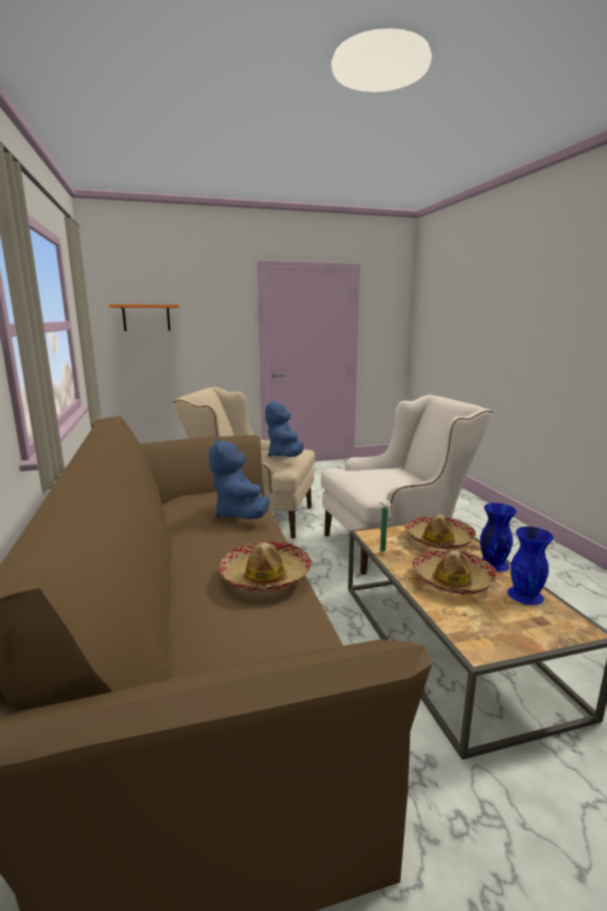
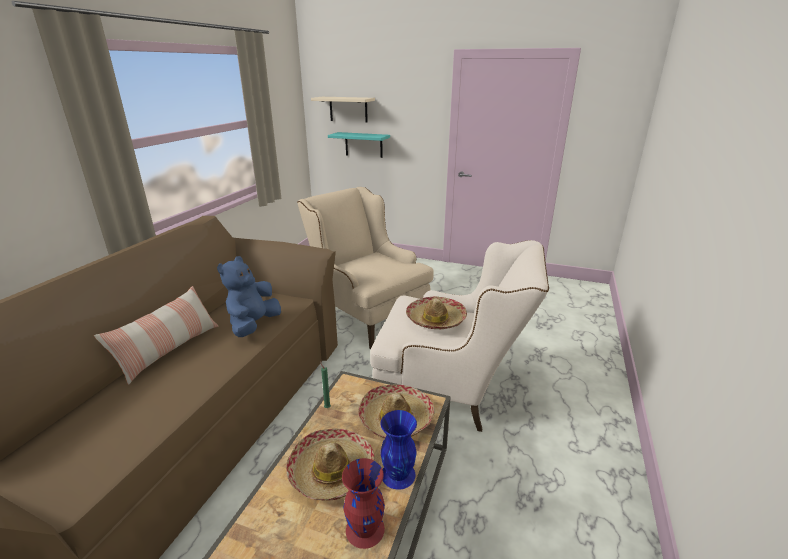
camera: 35 degrees right, 10 degrees up
orange shelf [109,304,179,331] -> beige shelf [311,97,375,122]
hat [219,541,312,592] -> hat moved to [406,296,467,329]
blue plush toy [265,401,304,457] -> none
blue vase [508,527,554,605] -> red vase [342,458,385,549]
none -> pillow [94,286,219,385]
none -> turquoise shelf [328,132,390,158]

